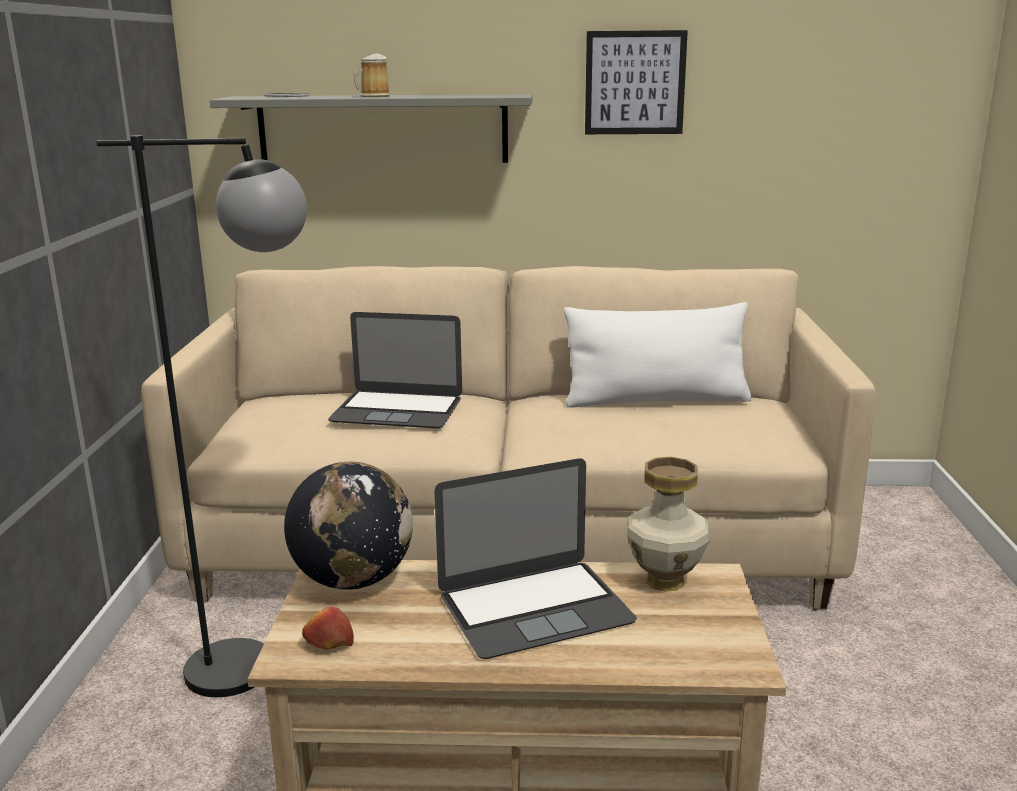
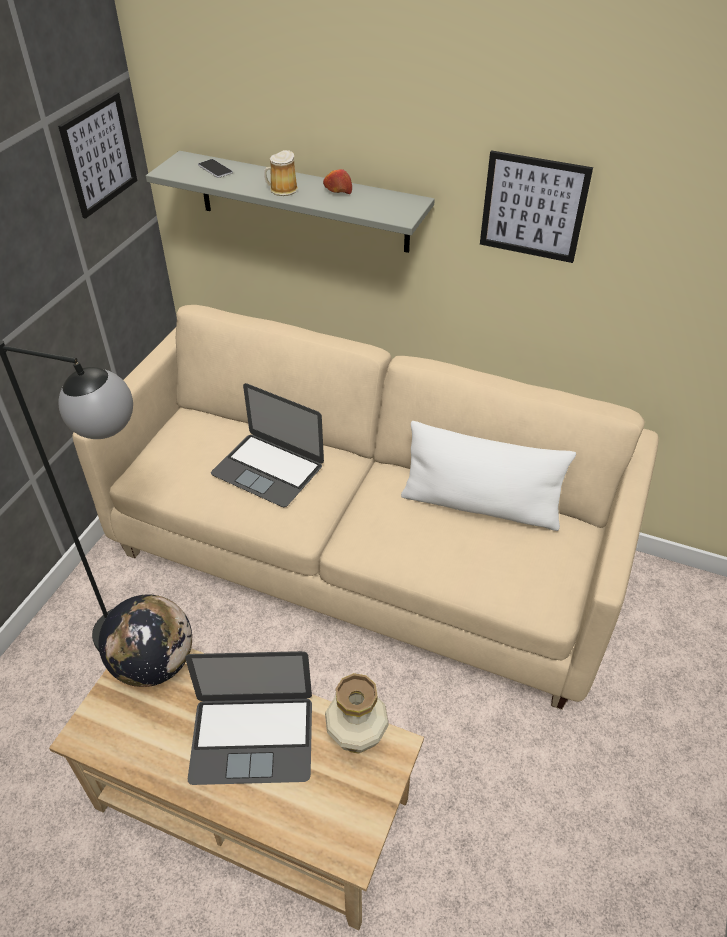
camera: 20 degrees right, 25 degrees up
apple [302,606,354,649] -> apple moved to [323,169,352,195]
none -> picture [58,92,137,219]

